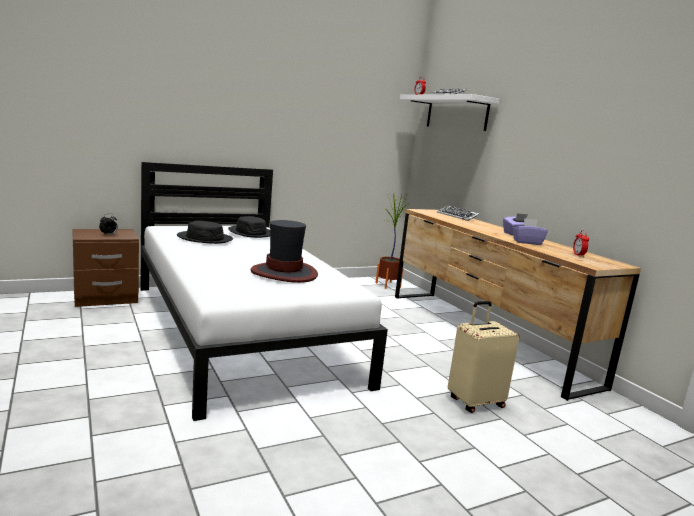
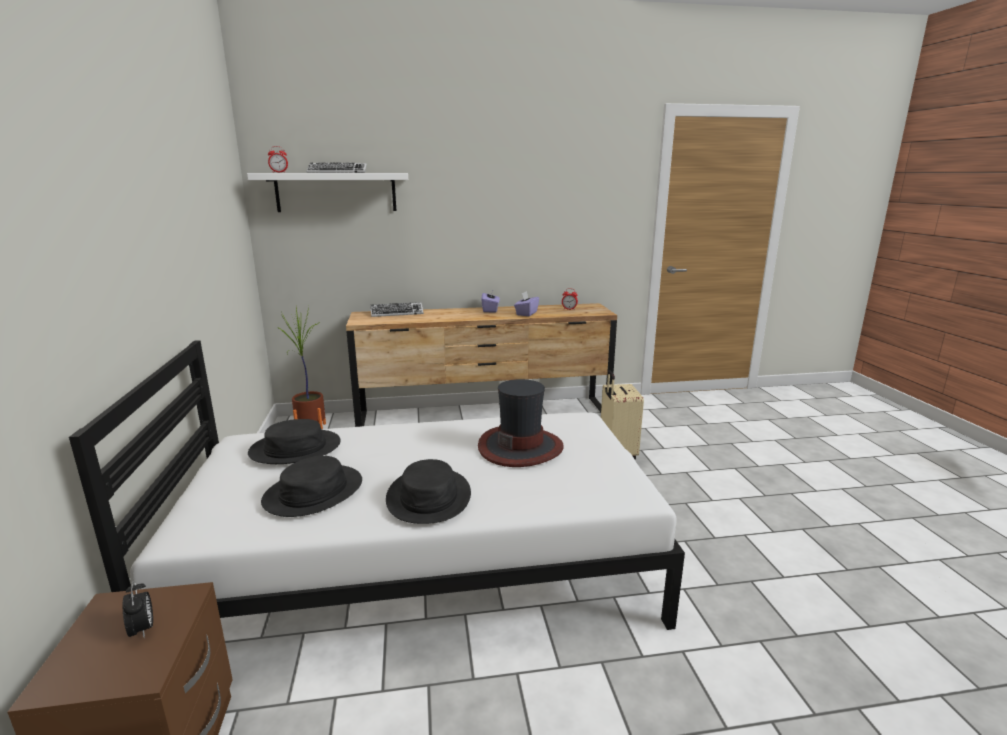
camera: 70 degrees left, 5 degrees up
none -> black hat [386,459,471,524]

